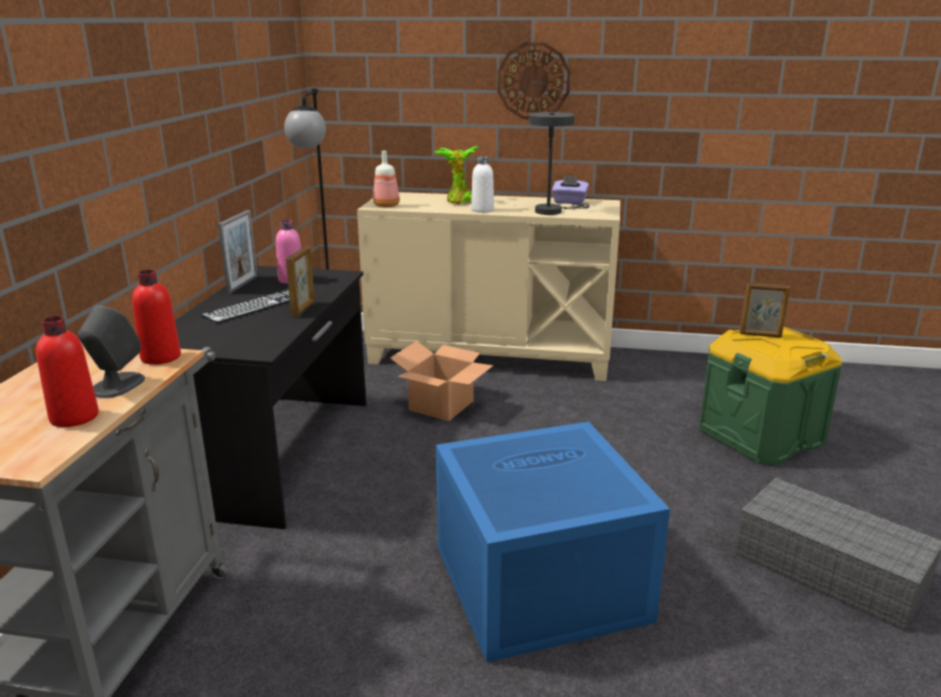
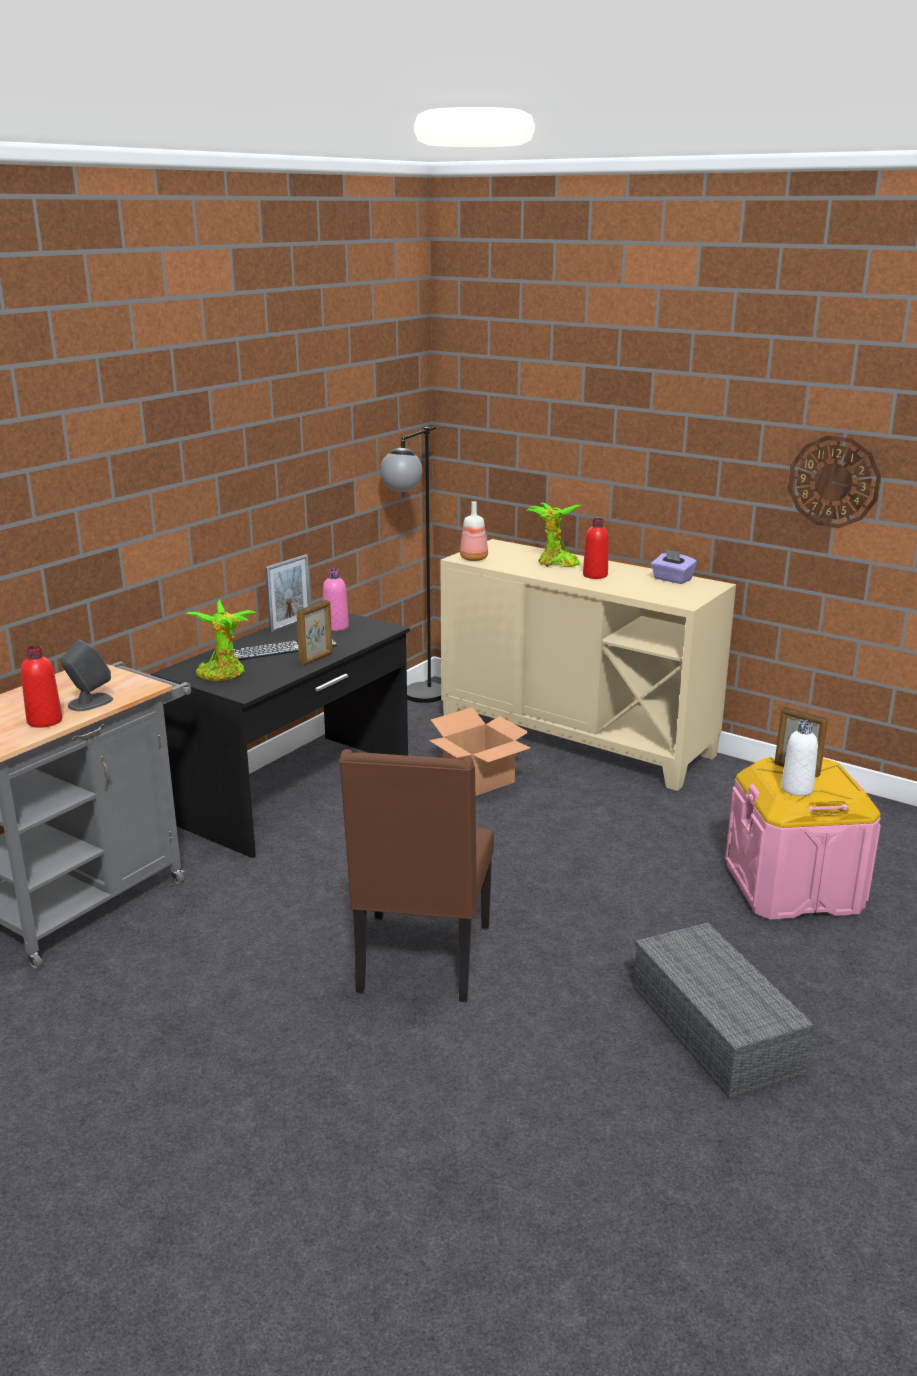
camera: 25 degrees right, 0 degrees up
red bottle [132,270,181,365] -> red bottle moved to [583,518,609,579]
blue storage box [436,422,670,662] -> brown chair [339,749,494,1002]
white bottle [471,156,494,213] -> white bottle moved to [781,720,818,796]
wall clock [497,42,571,119] -> wall clock moved to [788,435,881,528]
grey table lamp [529,112,590,215] -> none
green storage box [700,327,842,465] -> pink storage box [725,757,881,920]
none -> potted plant [185,599,256,681]

